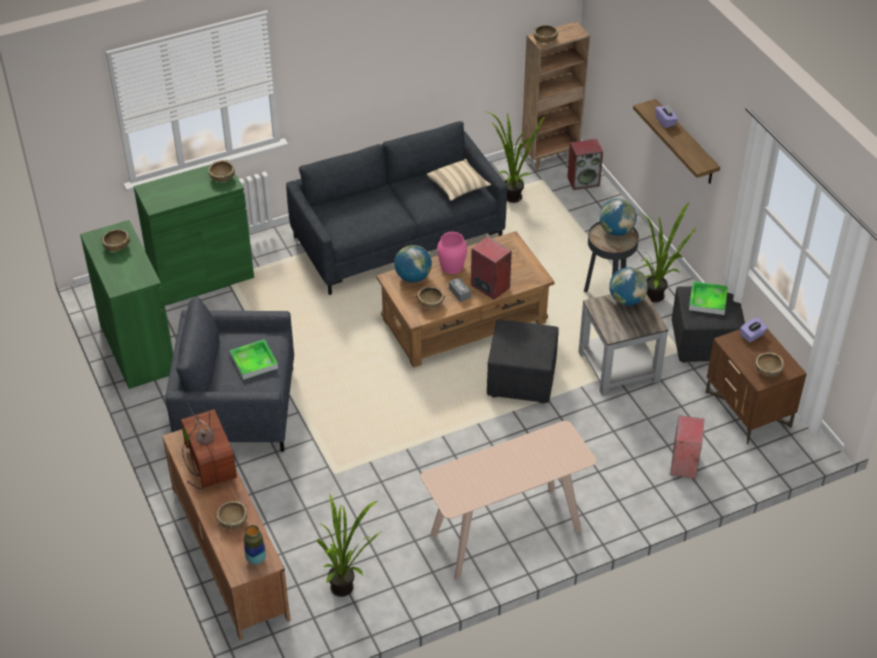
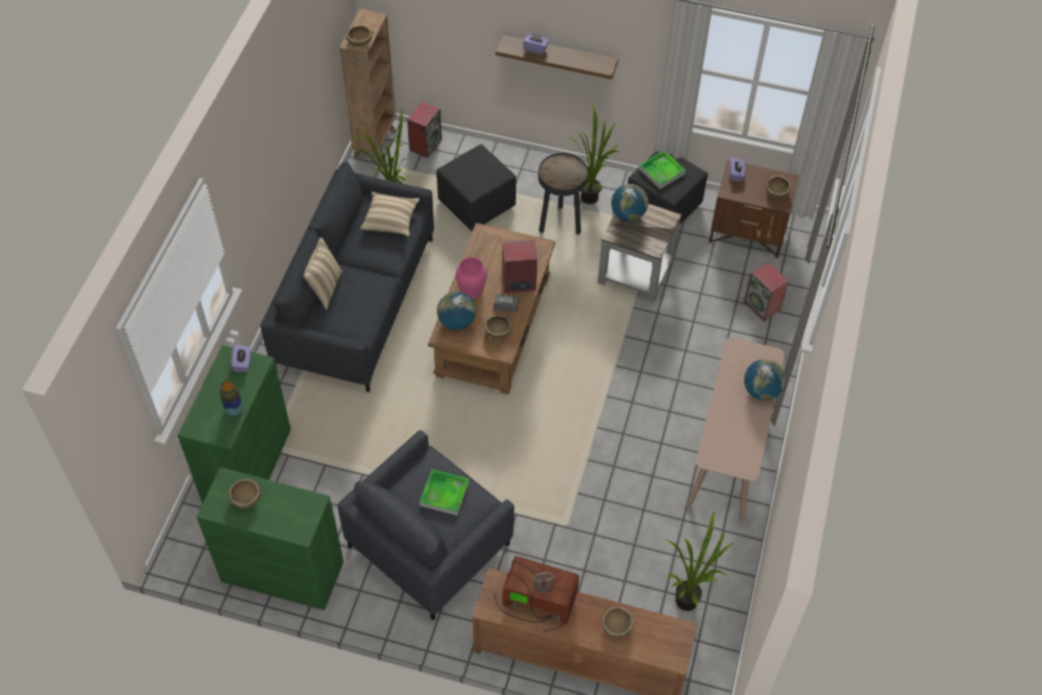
camera: 50 degrees left, 10 degrees up
brown bowl [209,160,235,182] -> purple tissue box [231,345,251,372]
vase [244,525,266,565] -> vase moved to [220,381,243,416]
black ottoman [487,319,559,404] -> black ottoman moved to [436,144,516,231]
globe [599,199,637,236] -> globe moved to [744,359,786,400]
none -> beige pillow [303,237,343,310]

